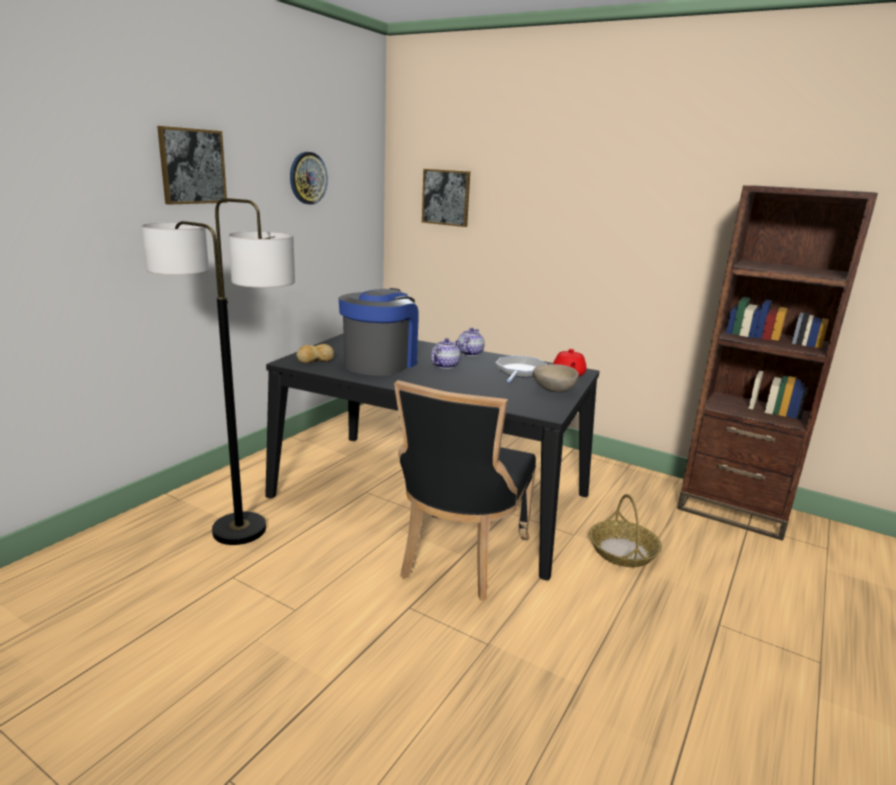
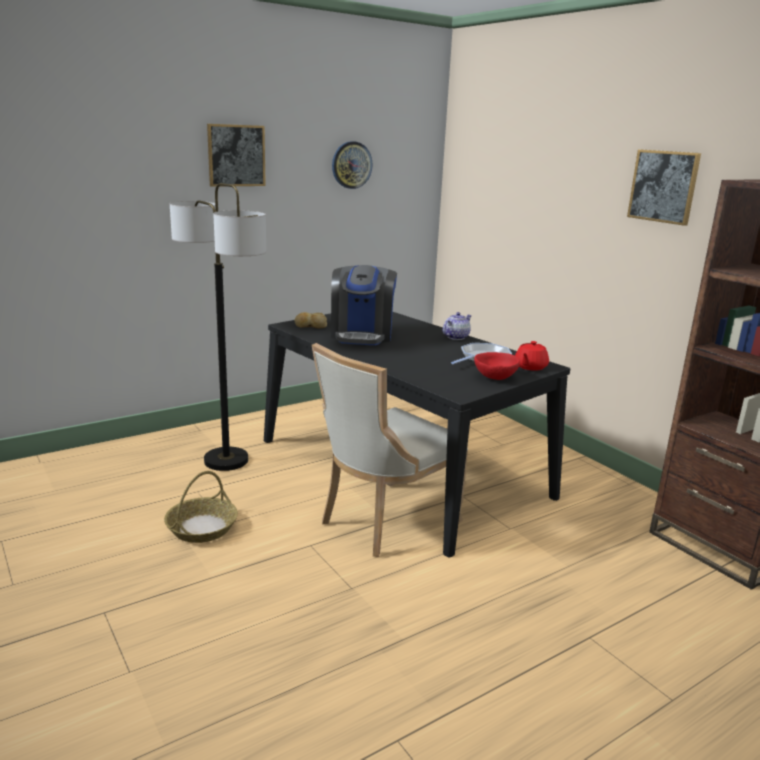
camera: 25 degrees right, 0 degrees up
coffee machine [338,288,419,376] -> coffee machine turned 135 degrees clockwise [331,265,397,345]
black chair [394,380,536,601] -> beige chair [312,343,468,557]
picture [422,169,470,227] -> picture moved to [627,149,701,226]
teapot [431,338,461,369] -> none
beige bowl [533,364,579,392] -> red bowl [474,352,520,380]
basket [589,494,662,567] -> basket moved to [164,471,238,543]

